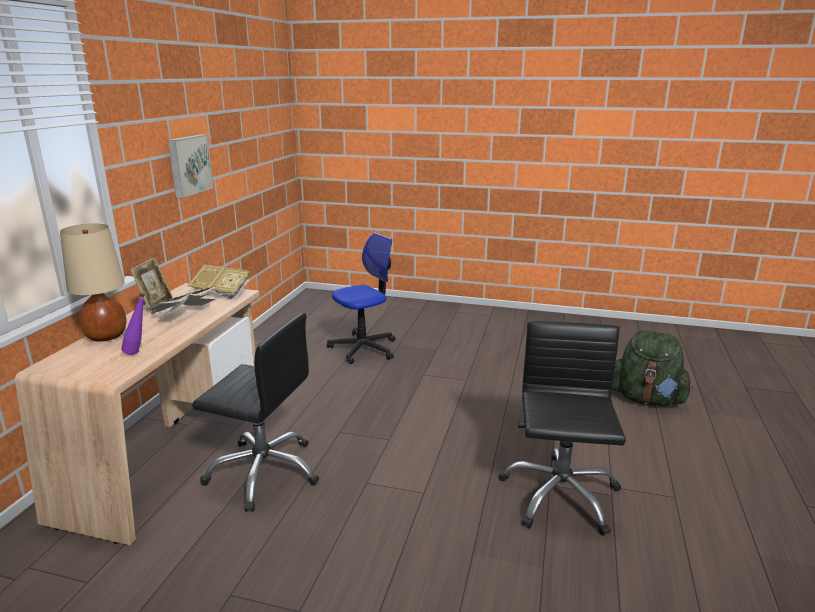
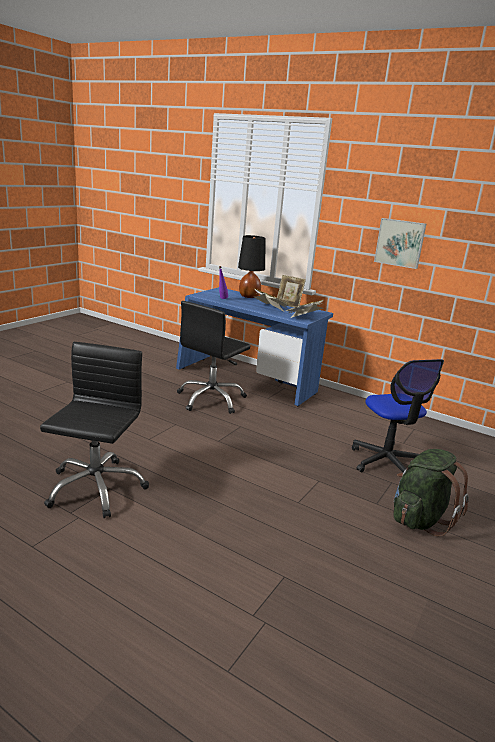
camera: 105 degrees right, 0 degrees up
beige desk [15,283,260,545] -> blue desk [176,287,333,406]
beige table lamp [60,224,126,341] -> black table lamp [238,235,266,298]
black office chair [499,321,626,536] -> black office chair turned 105 degrees counterclockwise [40,342,149,518]
green backpack [612,330,693,406] -> green backpack moved to [393,449,469,536]

